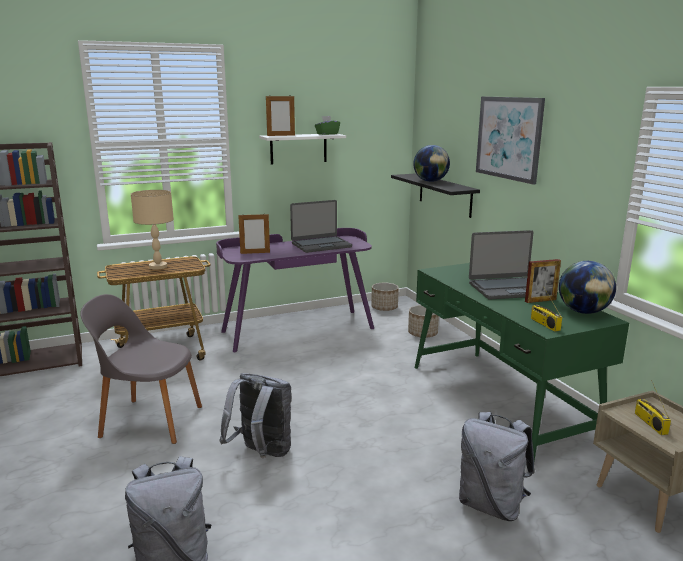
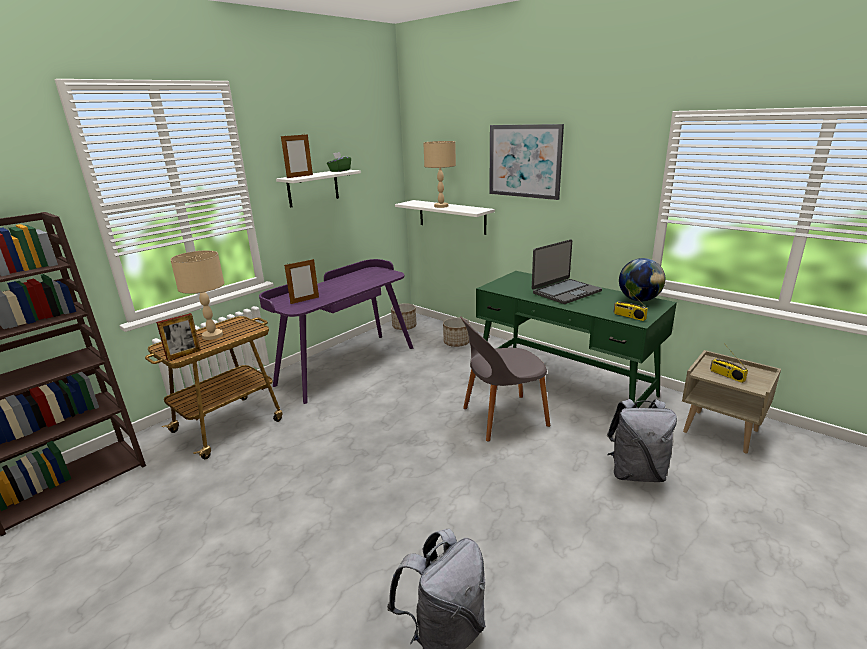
camera: 25 degrees left, 5 degrees up
grey chair [80,294,202,444] -> grey chair moved to [460,316,550,442]
grey backpack [219,373,291,458] -> none
laptop [290,200,352,253] -> none
black shelf [391,173,480,218] -> white shelf [395,200,495,235]
globe [413,145,450,182] -> beige table lamp [423,141,456,208]
picture frame [525,259,561,303] -> picture frame moved to [156,313,201,361]

